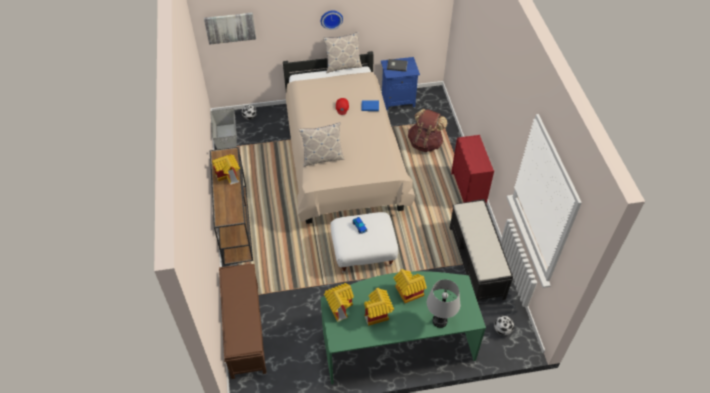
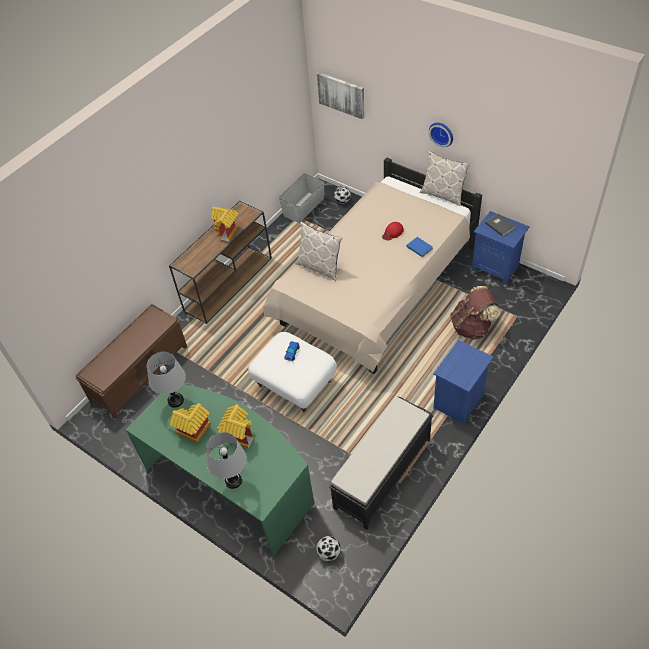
camera: 50 degrees right, 0 degrees up
toy house [324,283,354,322] -> grey table lamp [147,352,186,408]
red dresser [451,135,494,204] -> blue nightstand [433,340,493,424]

